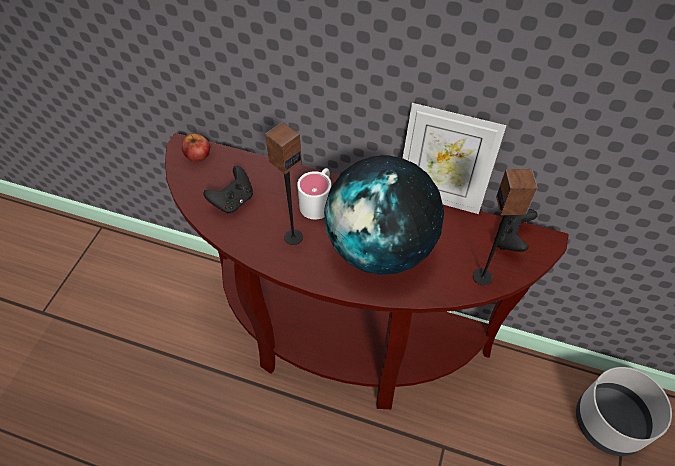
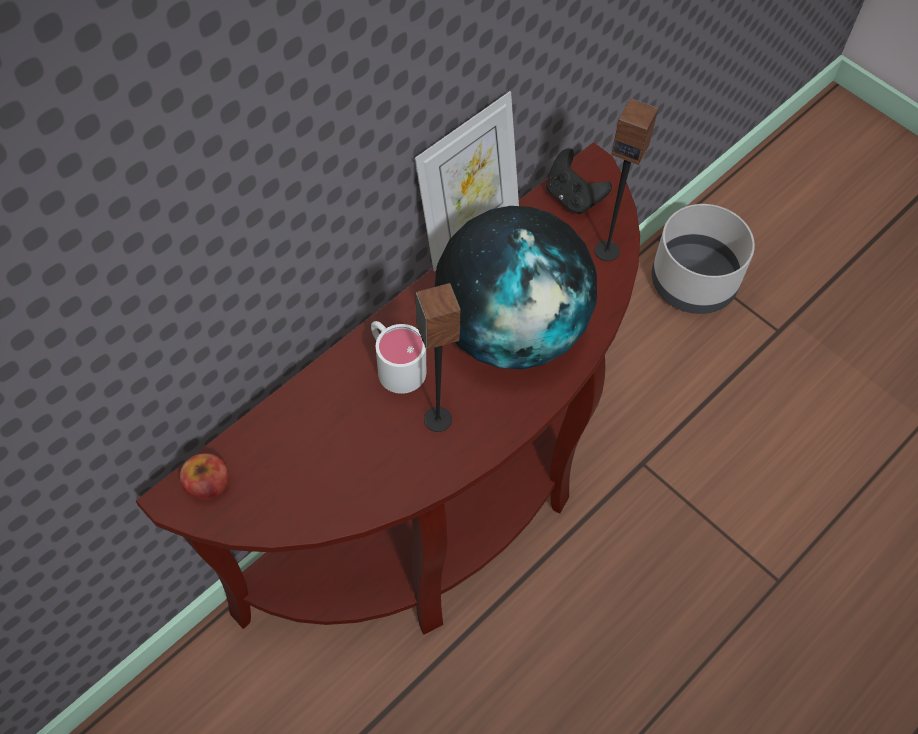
camera: 65 degrees left, 5 degrees up
black game controller [203,166,253,214] -> none

